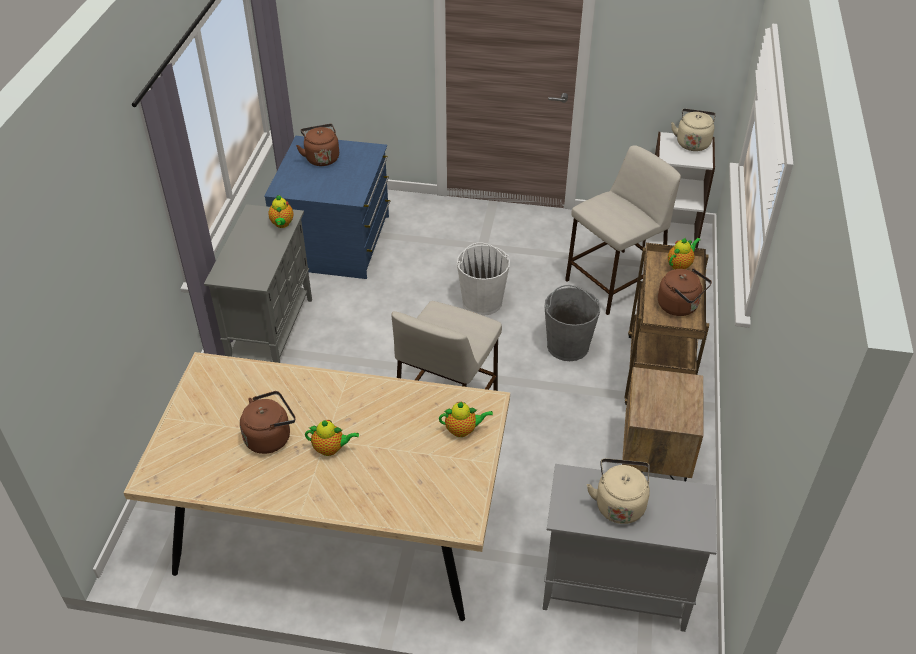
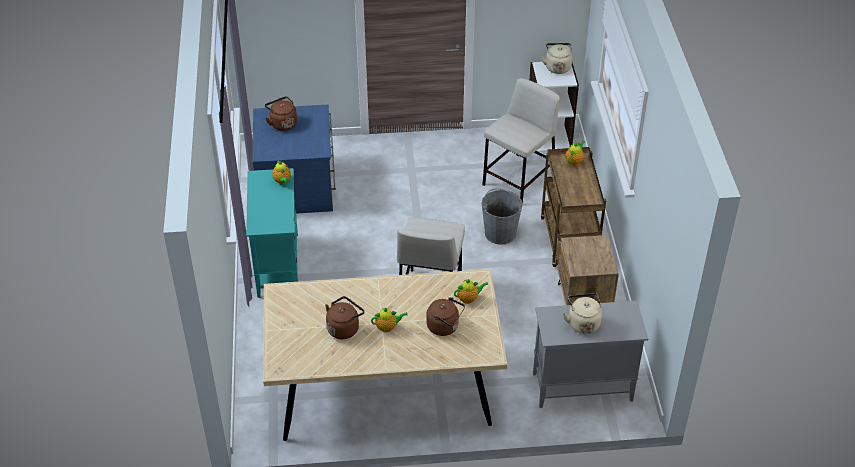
camera: 15 degrees left, 0 degrees up
grey cabinet [204,204,312,363] -> turquoise cabinet [246,168,298,298]
white bucket [457,242,510,316] -> none
brown kettle [658,268,712,316] -> brown kettle moved to [426,297,465,336]

